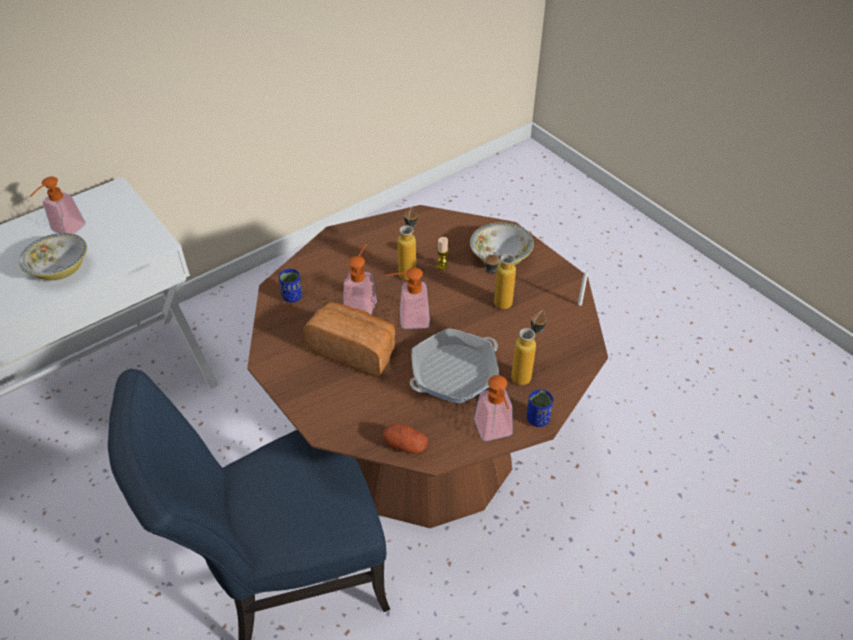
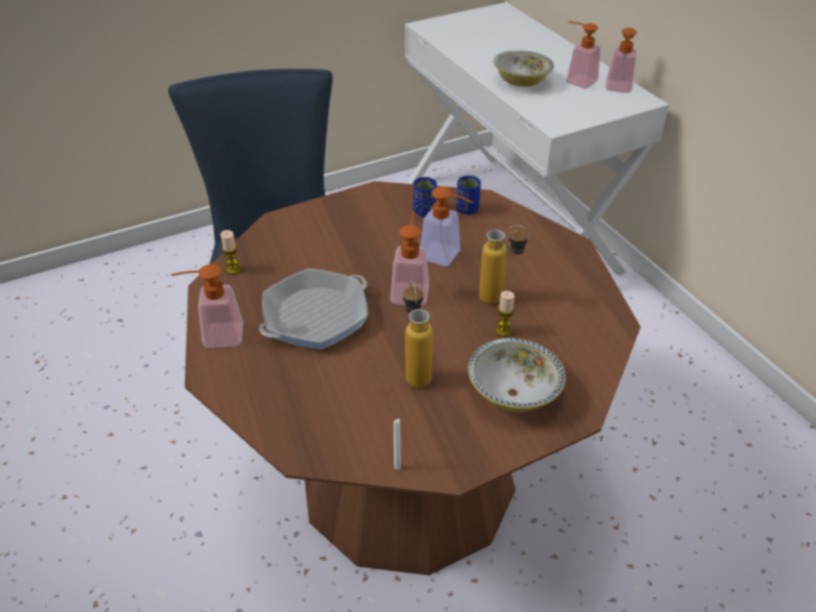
camera: 100 degrees right, 5 degrees down
bread [303,301,395,377] -> none
potato [383,424,428,454] -> candle [220,230,241,274]
frying pan [410,328,499,404] -> frying pan turned 75 degrees clockwise [259,268,368,350]
bottle [511,310,547,385] -> none
blue cup [527,389,553,427] -> blue cup moved to [413,177,437,216]
none -> soap dispenser [606,28,637,93]

